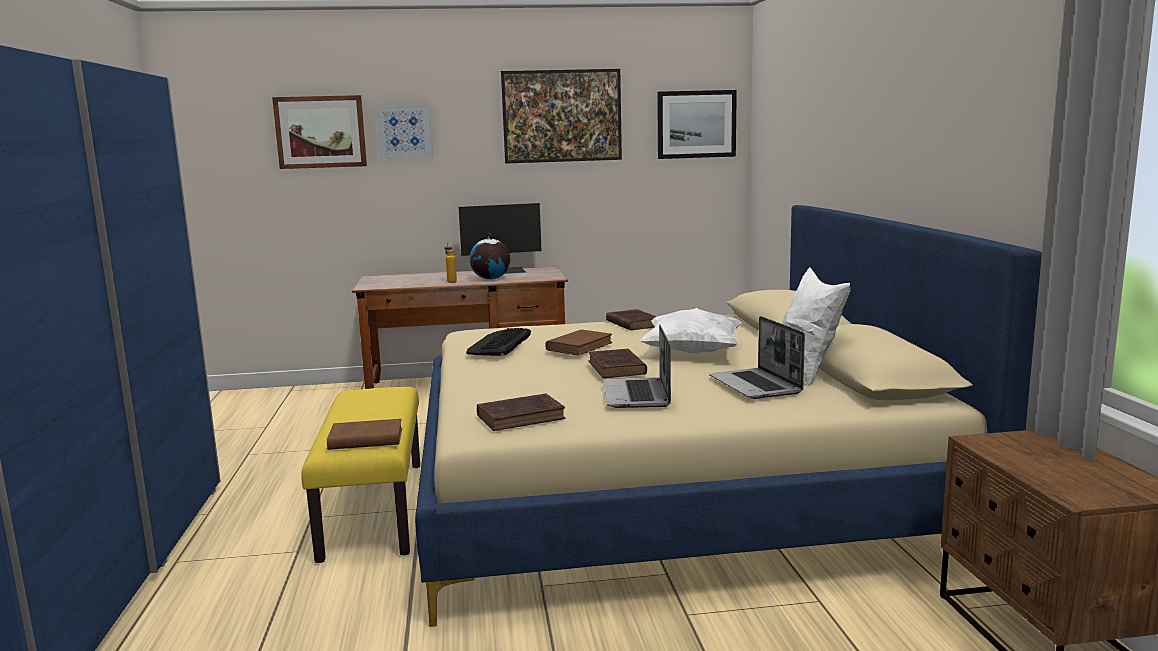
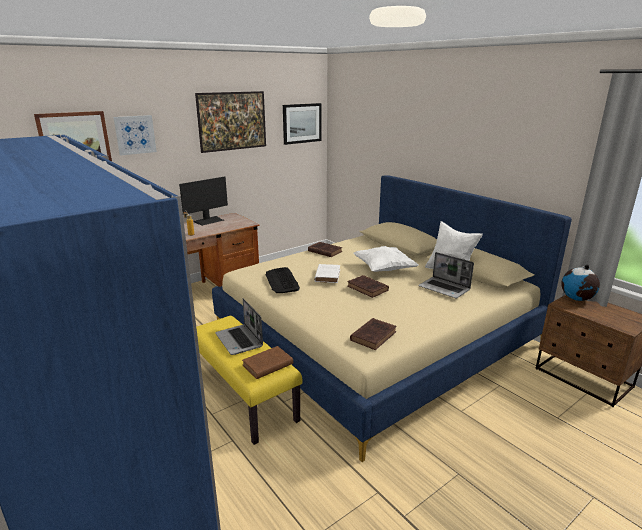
camera: 30 degrees left, 10 degrees up
globe [470,233,510,279] -> globe moved to [561,265,600,301]
brown book [545,329,612,356] -> white book [314,264,340,283]
laptop [603,325,671,408] -> laptop moved to [215,298,263,355]

